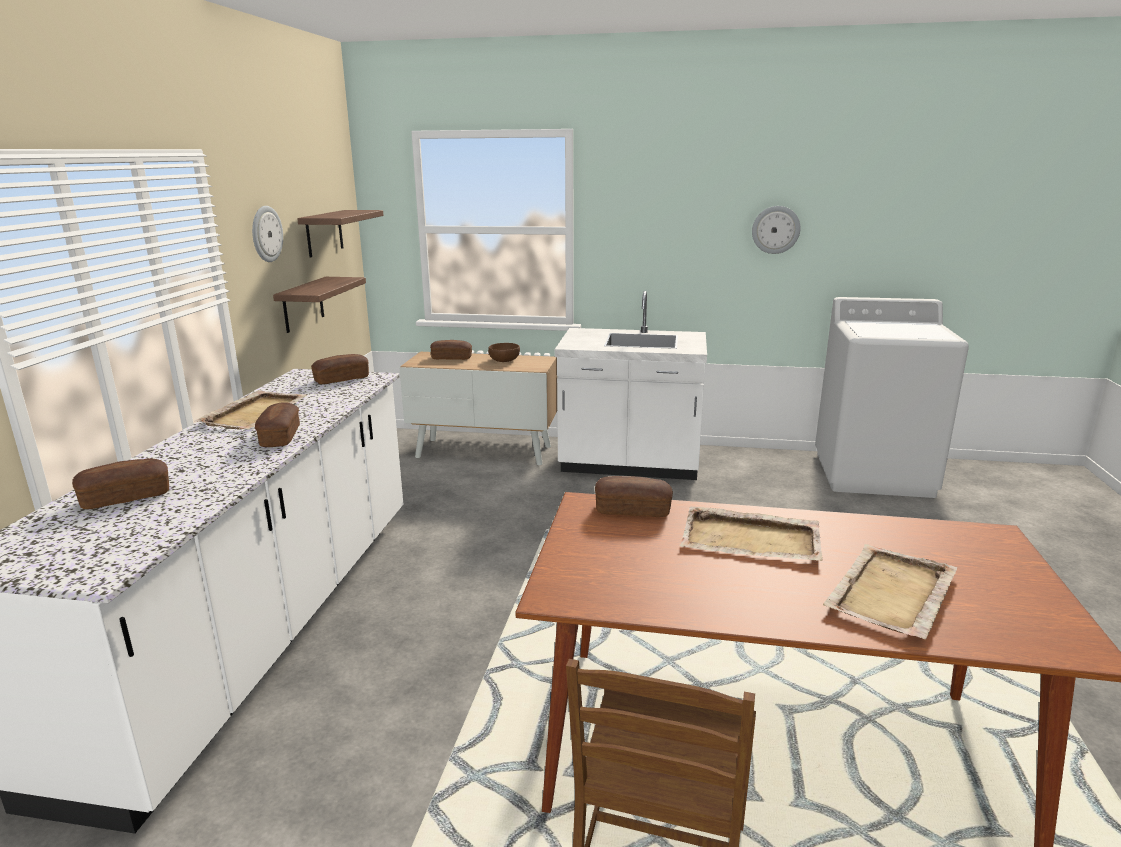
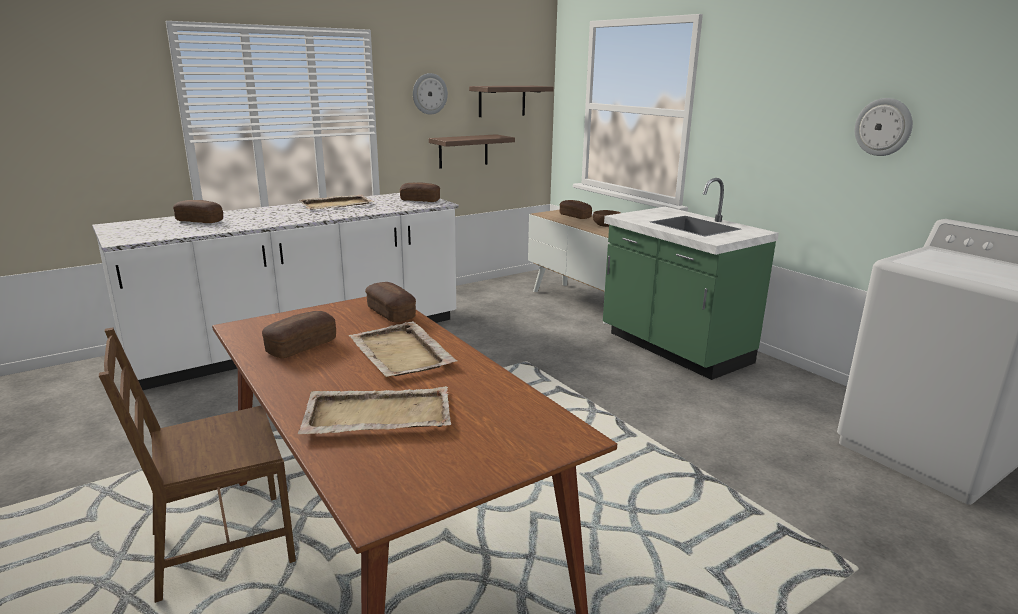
camera: 45 degrees right, 0 degrees up
bread [255,402,300,447] -> bread moved to [262,311,336,358]
white counter [555,291,707,480] -> green counter [603,178,779,380]

